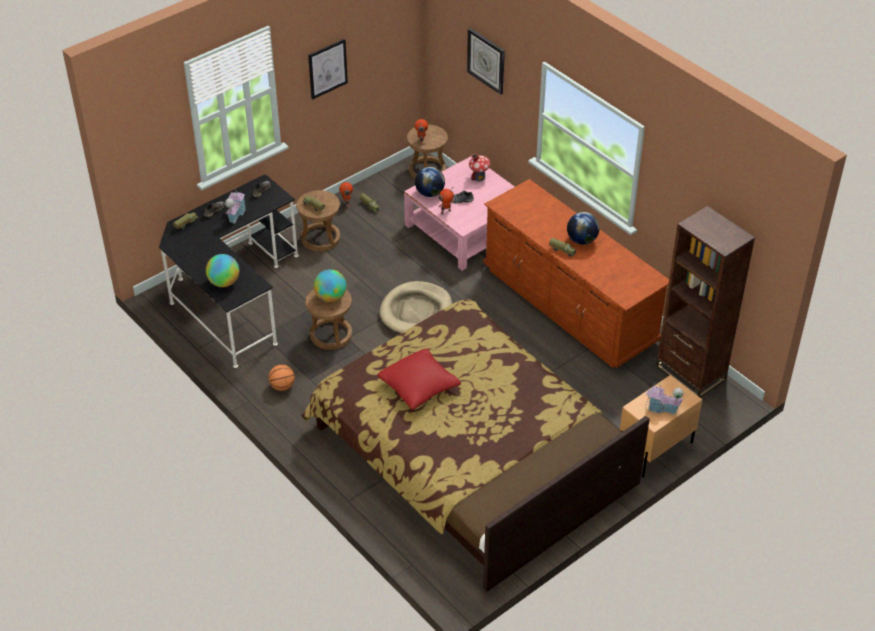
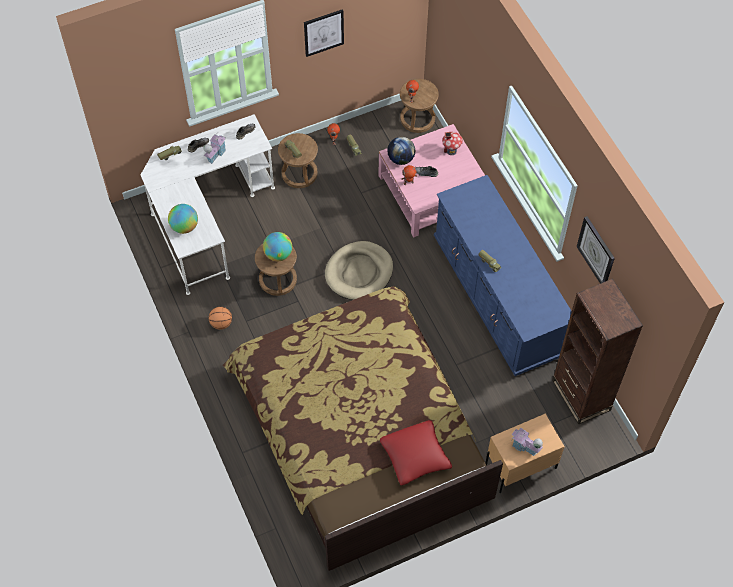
camera: 15 degrees right, 15 degrees up
black desk [159,174,299,368] -> white desk [141,114,275,295]
red pillow [377,349,461,410] -> red pillow moved to [380,420,452,485]
wall clock [467,28,505,95] -> wall clock moved to [577,216,615,284]
brown dresser [484,179,669,368] -> blue dresser [434,175,572,376]
globe [567,212,600,245] -> none

